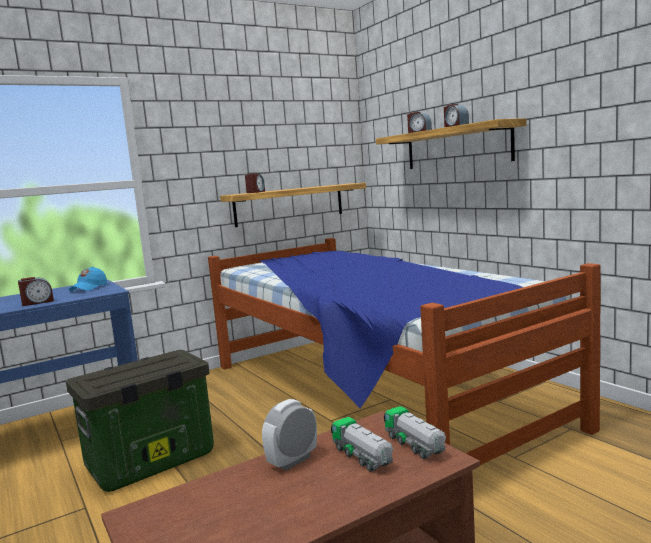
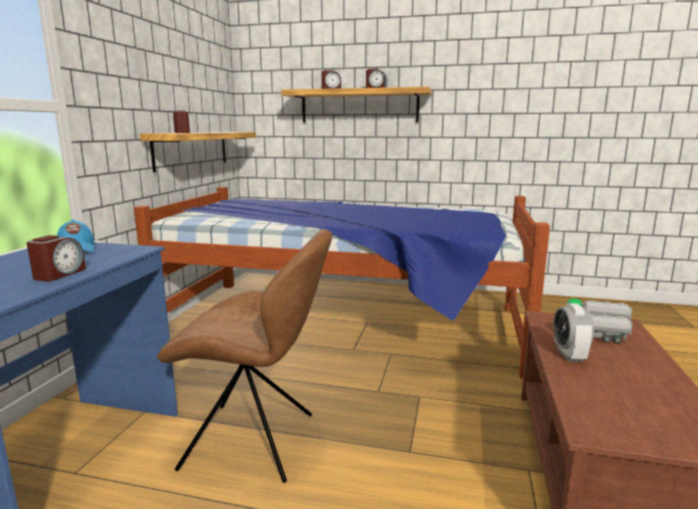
camera: 45 degrees left, 5 degrees up
storage box [66,350,214,492] -> brown chair [157,229,332,483]

